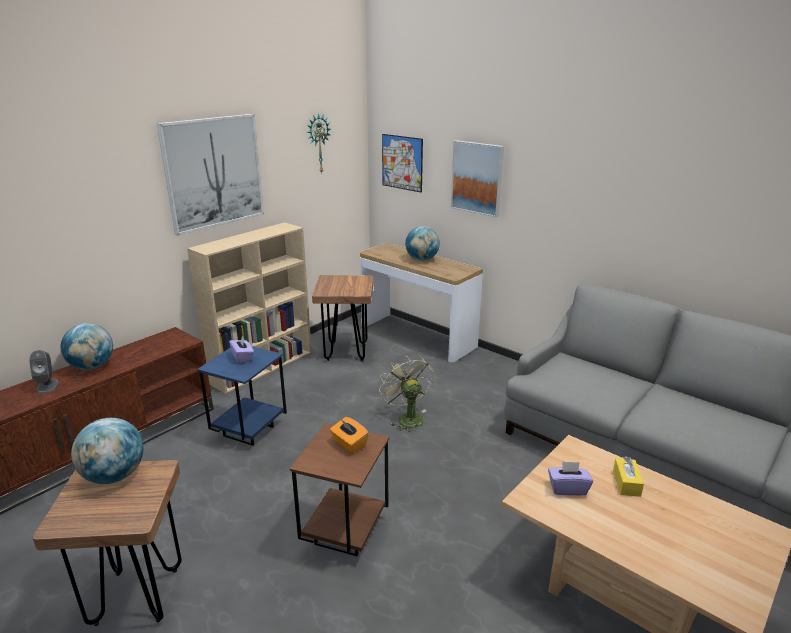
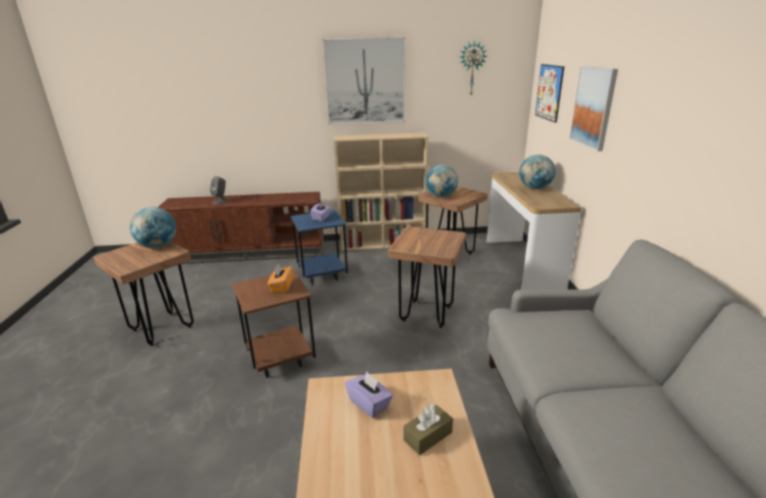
camera: 45 degrees right, 0 degrees up
globe [60,323,113,370] -> globe moved to [426,165,458,197]
beige fan [379,355,433,433] -> brown stool [388,226,466,328]
yellow tissue box [613,456,644,497] -> brown tissue box [404,404,453,455]

